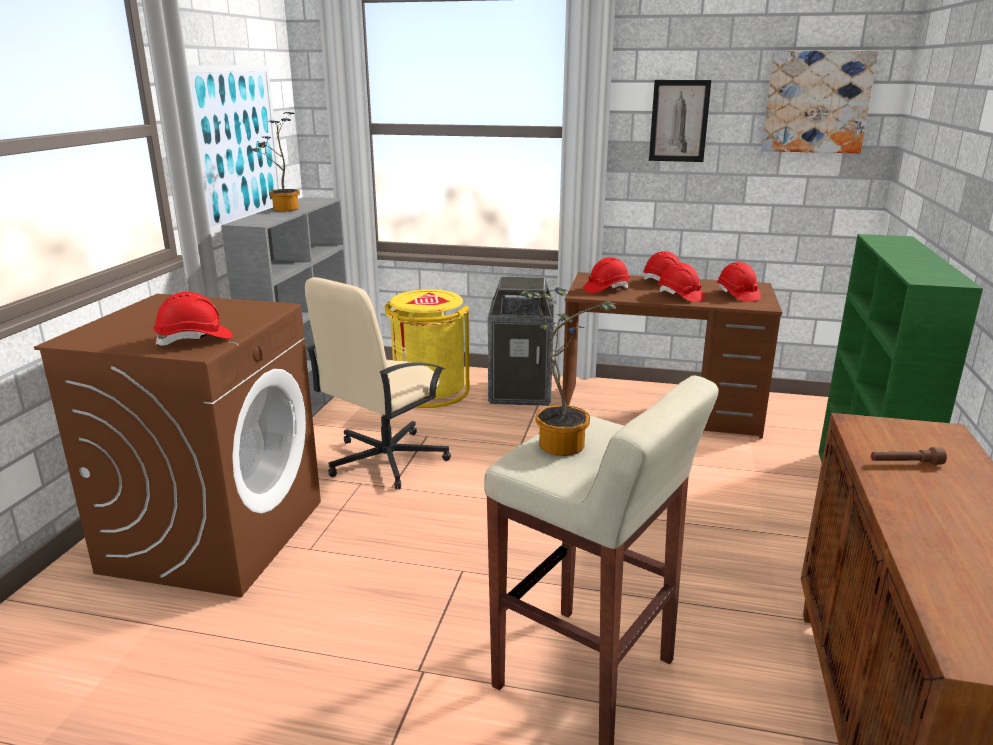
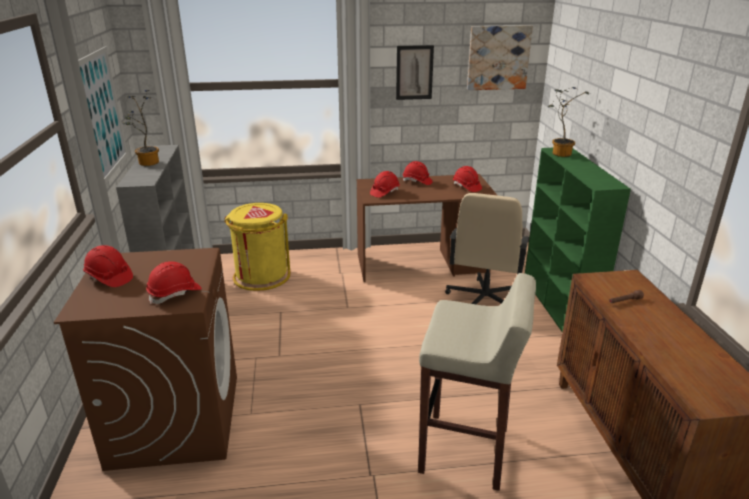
camera: 20 degrees left, 5 degrees up
beige office chair [305,277,451,489] -> beige office chair moved to [445,193,529,304]
trash can [488,277,554,406] -> none
potted plant [519,286,616,456] -> potted plant moved to [548,87,590,157]
red hard hat [658,263,705,302] -> red hard hat moved to [83,245,133,287]

